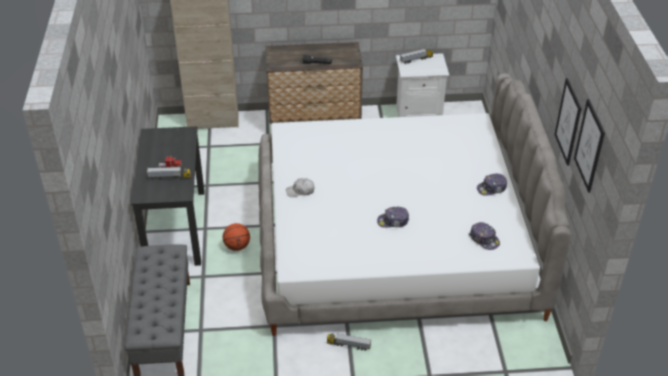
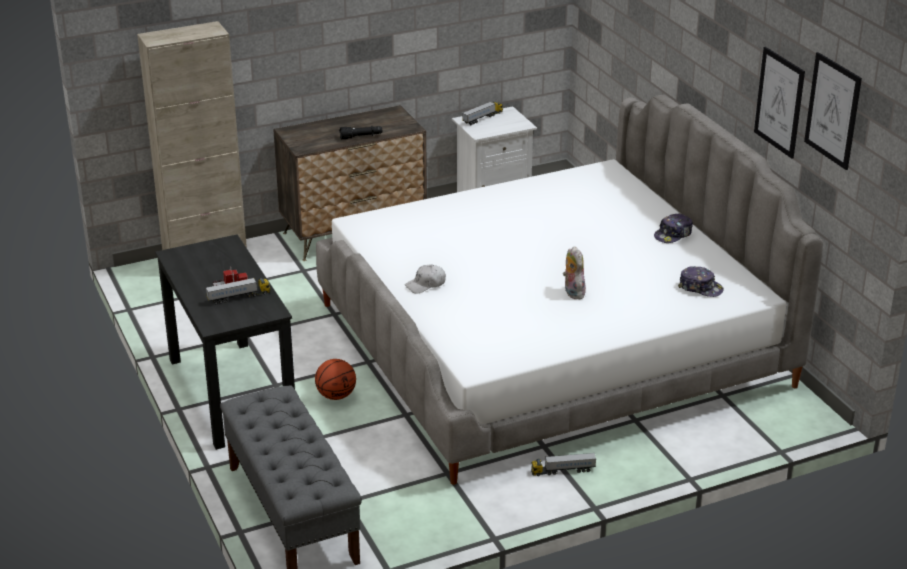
camera: 20 degrees left, 10 degrees down
cap [377,207,409,228] -> plush toy [563,246,586,299]

